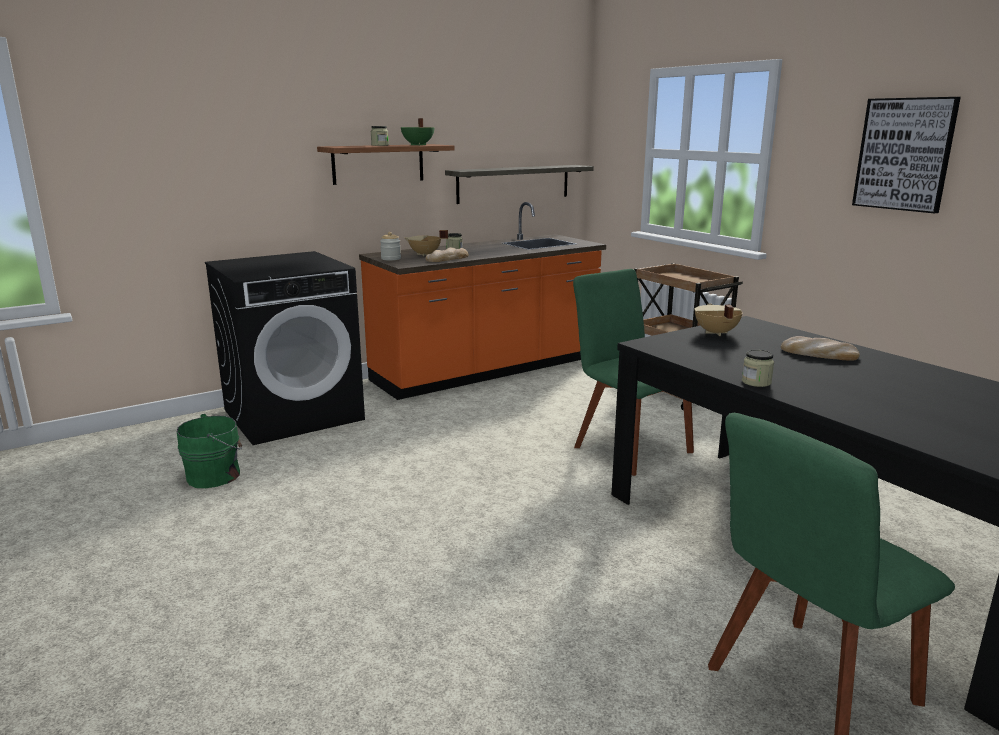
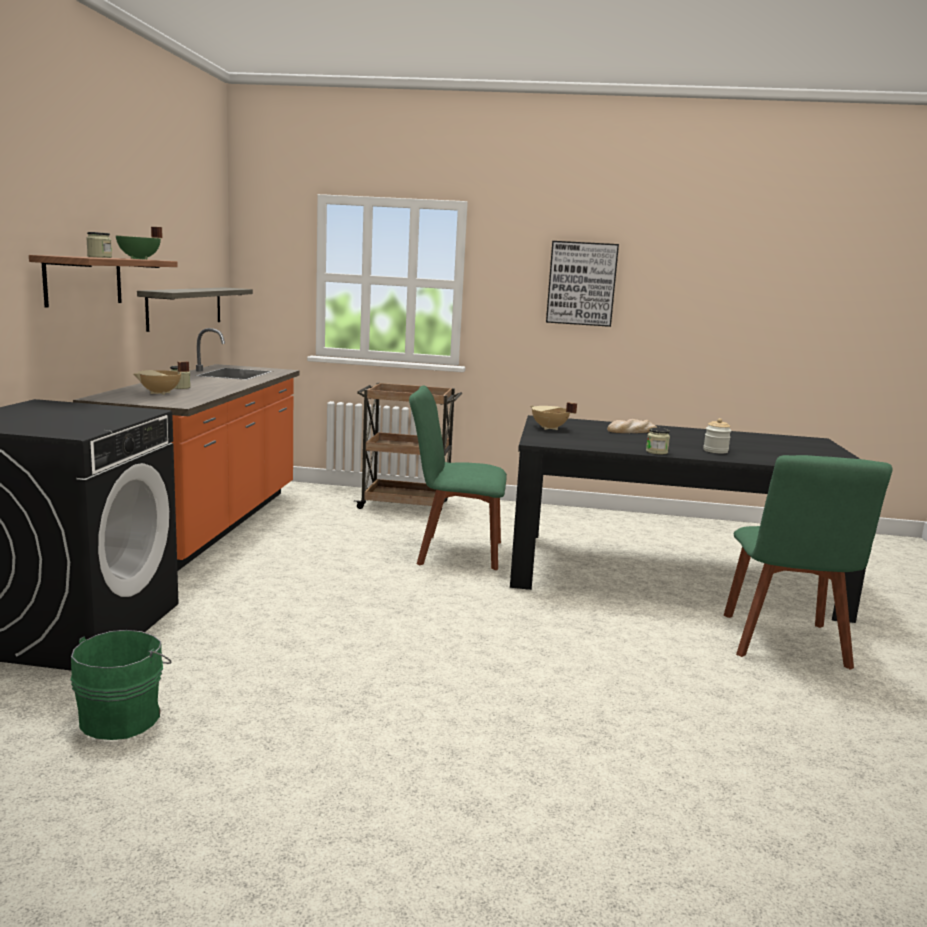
camera: 50 degrees left, 5 degrees down
jar [380,232,401,261] -> jar moved to [703,418,731,454]
bread [426,247,469,262] -> none

